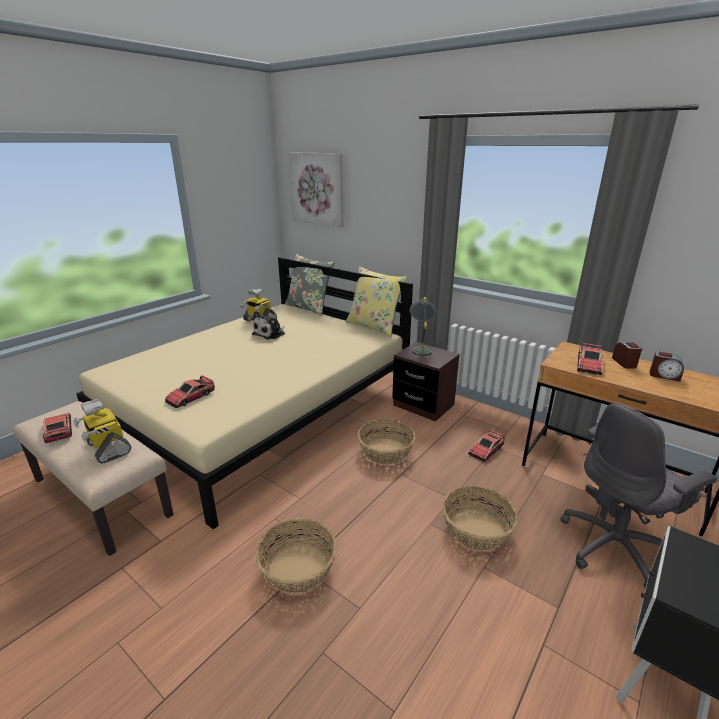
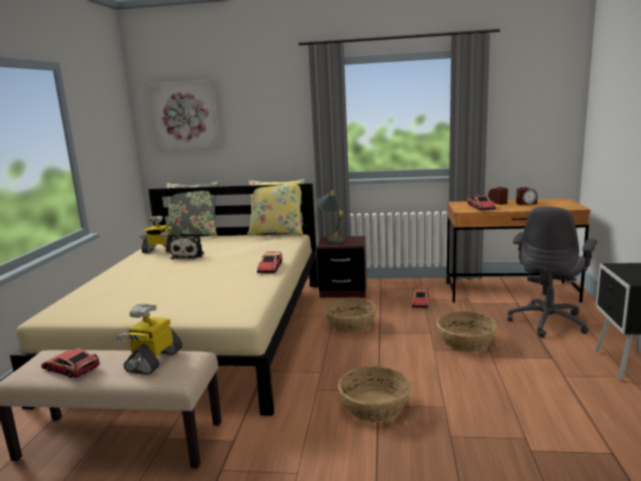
camera: 30 degrees left, 10 degrees down
toy robot [73,399,131,464] -> toy robot turned 90 degrees clockwise [116,303,183,375]
toy car [165,375,215,408] -> toy car moved to [257,251,282,273]

